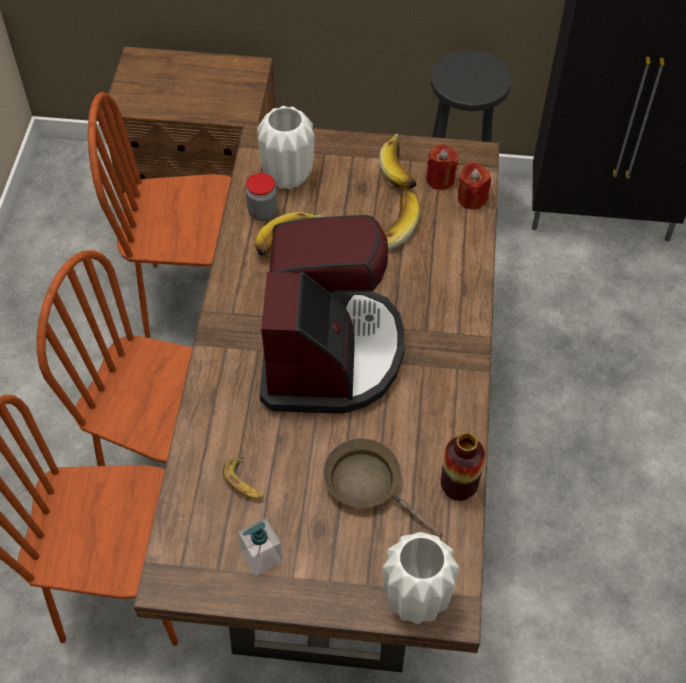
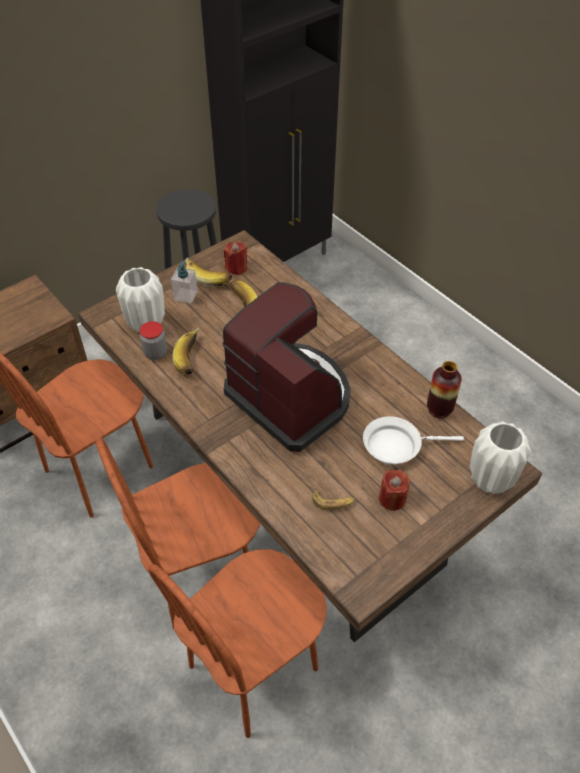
camera: 45 degrees left, 5 degrees down
soap dispenser [238,518,283,576] -> soap dispenser moved to [171,261,198,303]
brown frying pan [323,438,443,537] -> white frying pan [363,416,464,465]
red candle [458,161,491,210] -> red candle moved to [379,470,410,511]

